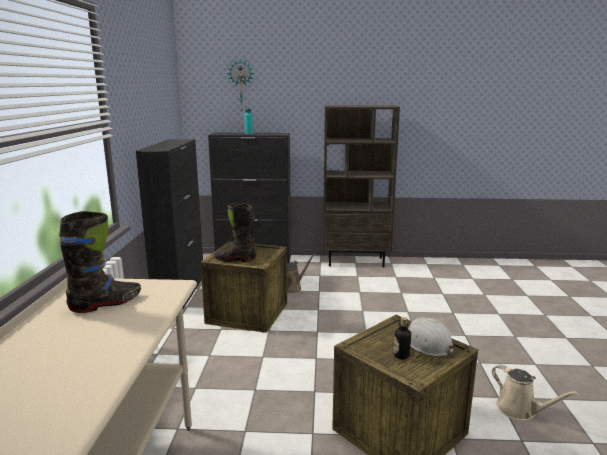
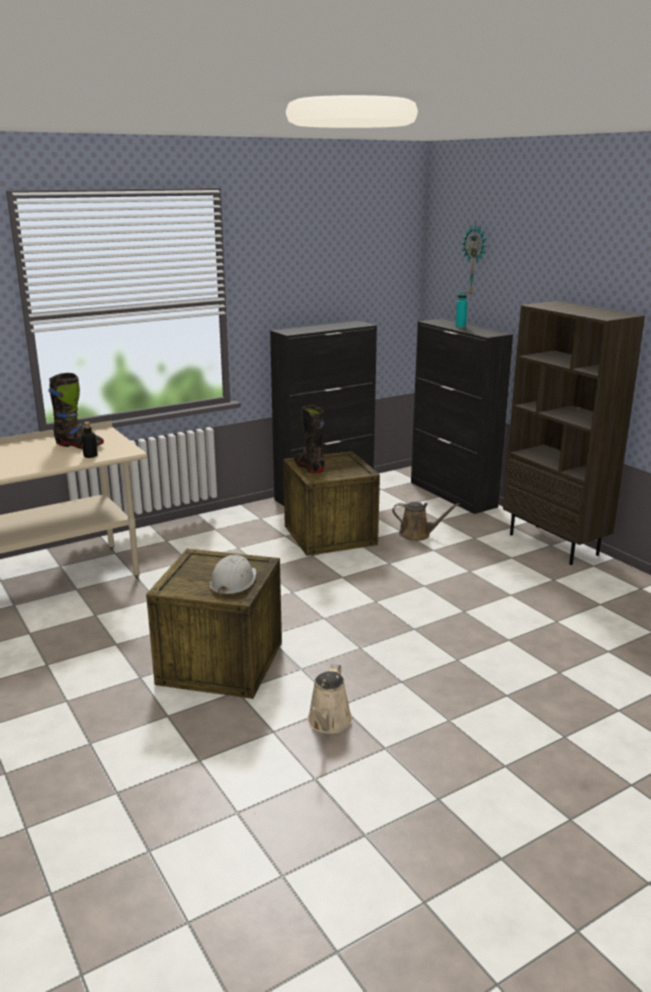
camera: 55 degrees right, 5 degrees up
bottle [394,317,411,359] -> bottle moved to [81,422,98,458]

